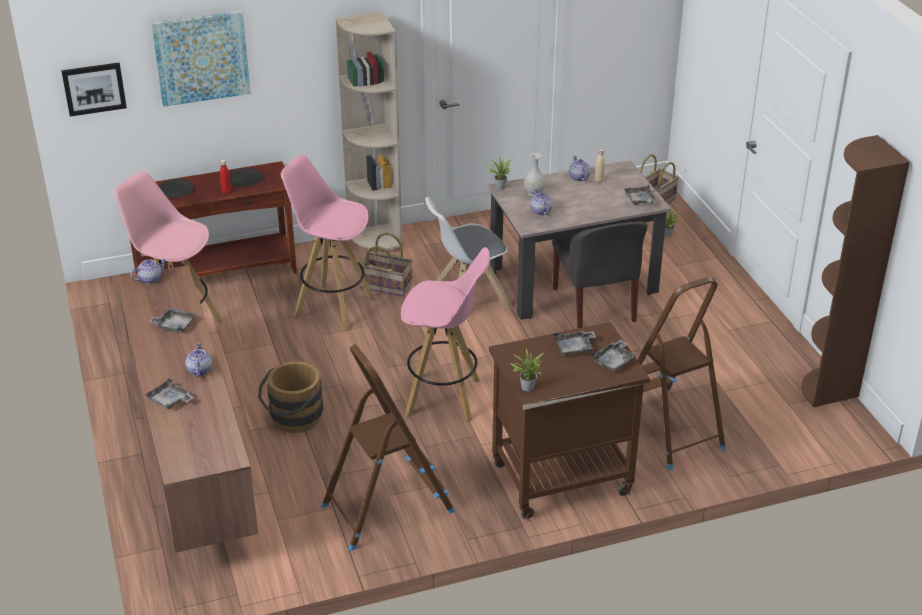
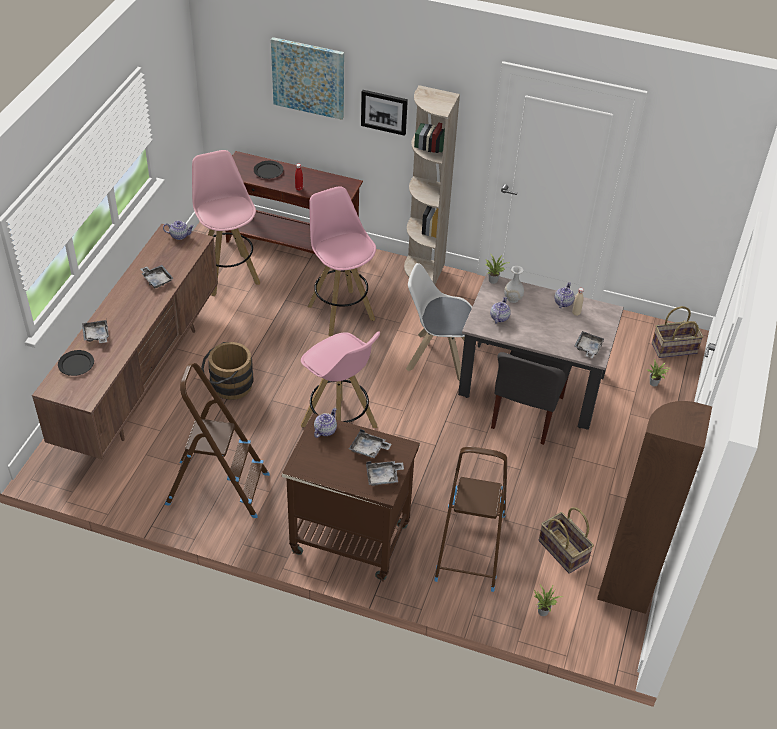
camera: 35 degrees right, 10 degrees up
picture [61,63,127,117] -> picture moved to [361,90,408,136]
teapot [185,343,212,377] -> teapot moved to [314,408,337,438]
black plate [229,168,263,187] -> black plate moved to [58,350,94,376]
basket [360,233,413,297] -> basket moved to [539,507,594,574]
potted plant [511,349,544,392] -> potted plant moved to [534,585,563,616]

